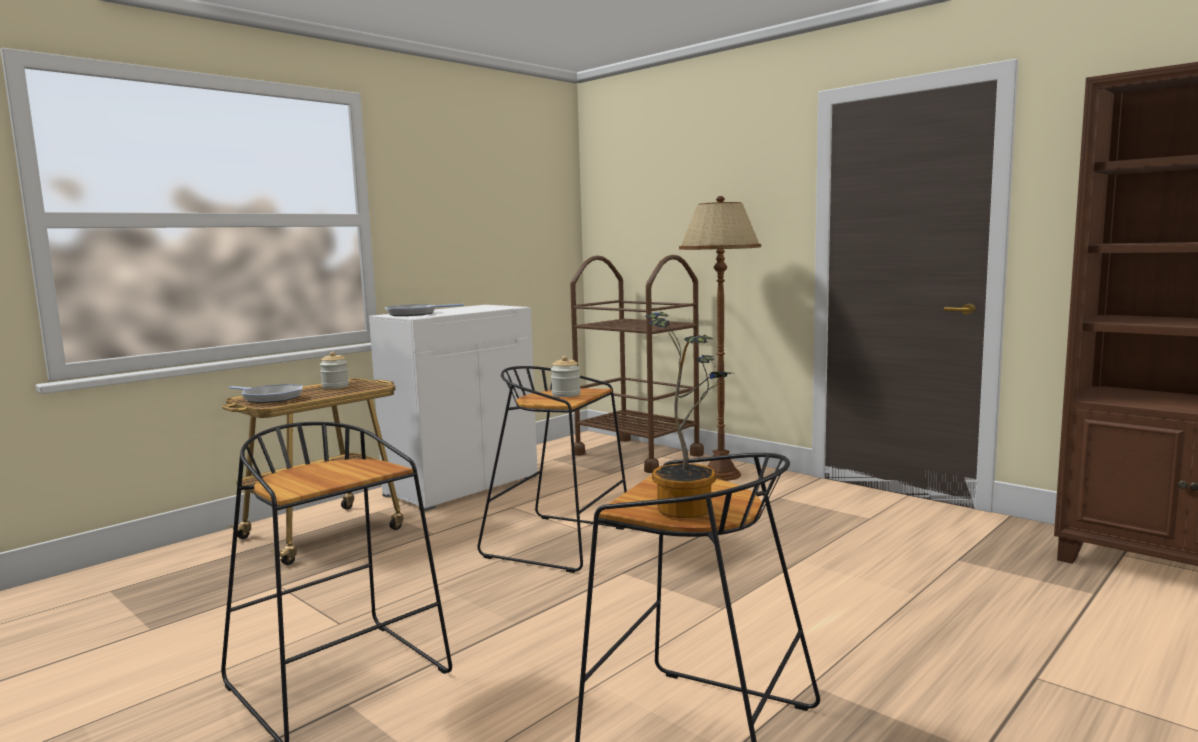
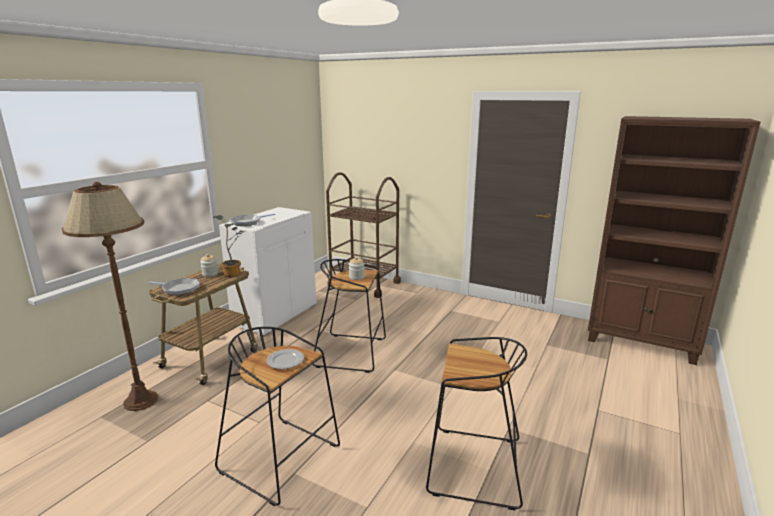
camera: 15 degrees left, 10 degrees up
potted plant [645,312,731,518] -> potted plant moved to [213,215,244,277]
brown floor lamp [679,196,761,481] -> brown floor lamp moved to [62,182,158,411]
none -> plate [266,349,304,369]

